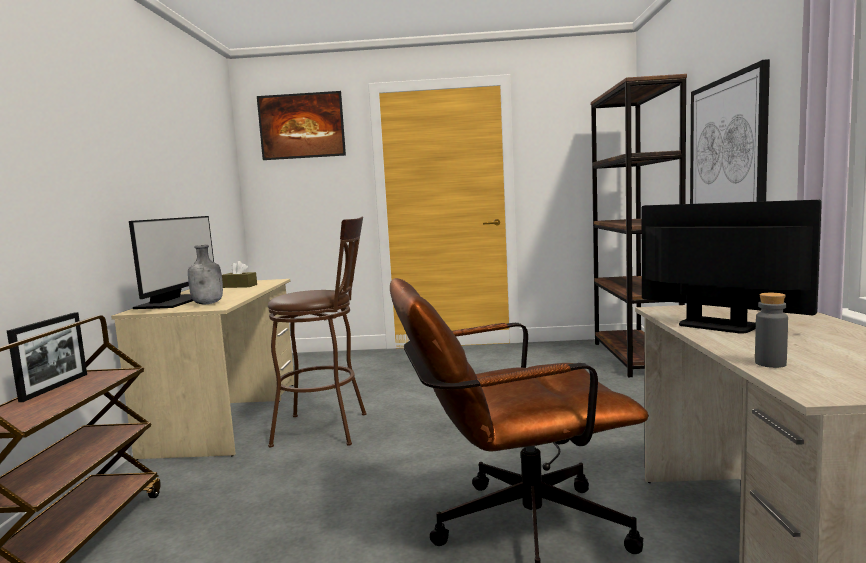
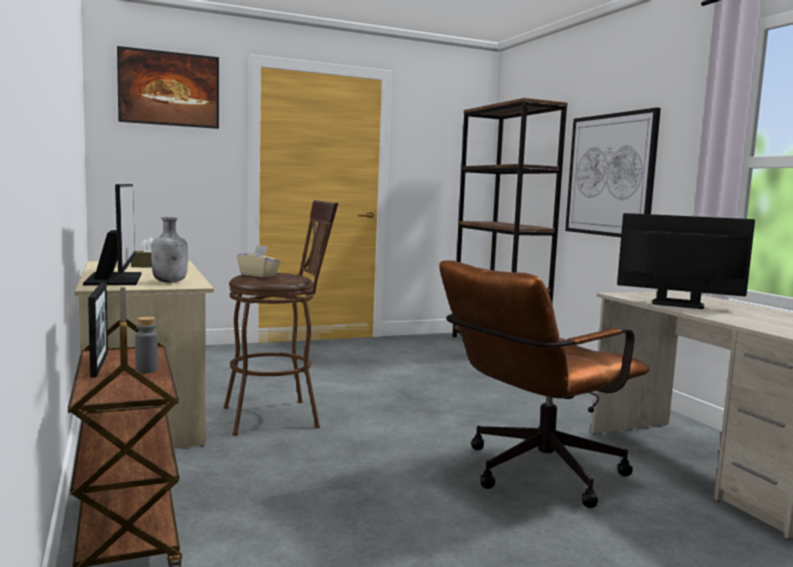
camera: 25 degrees left, 0 degrees up
grey bottle [755,293,788,368] -> grey bottle moved to [135,317,158,373]
none -> beige tissue box [237,245,281,277]

